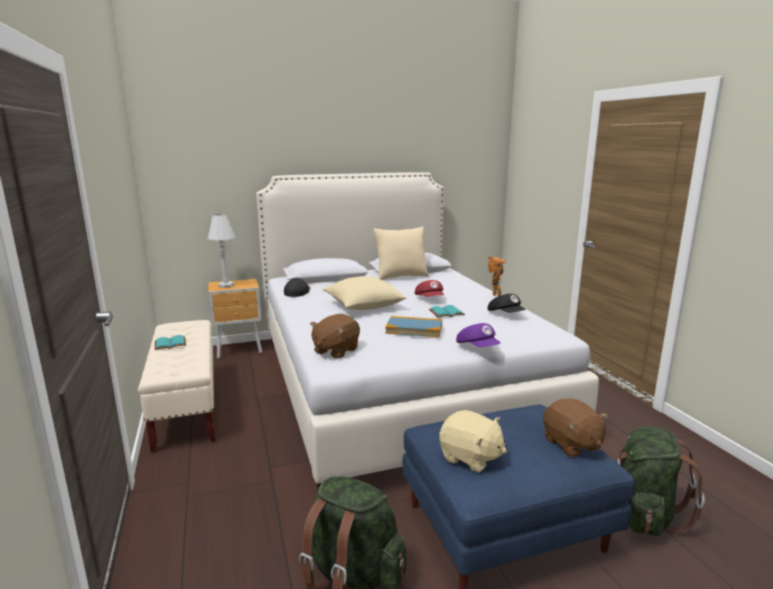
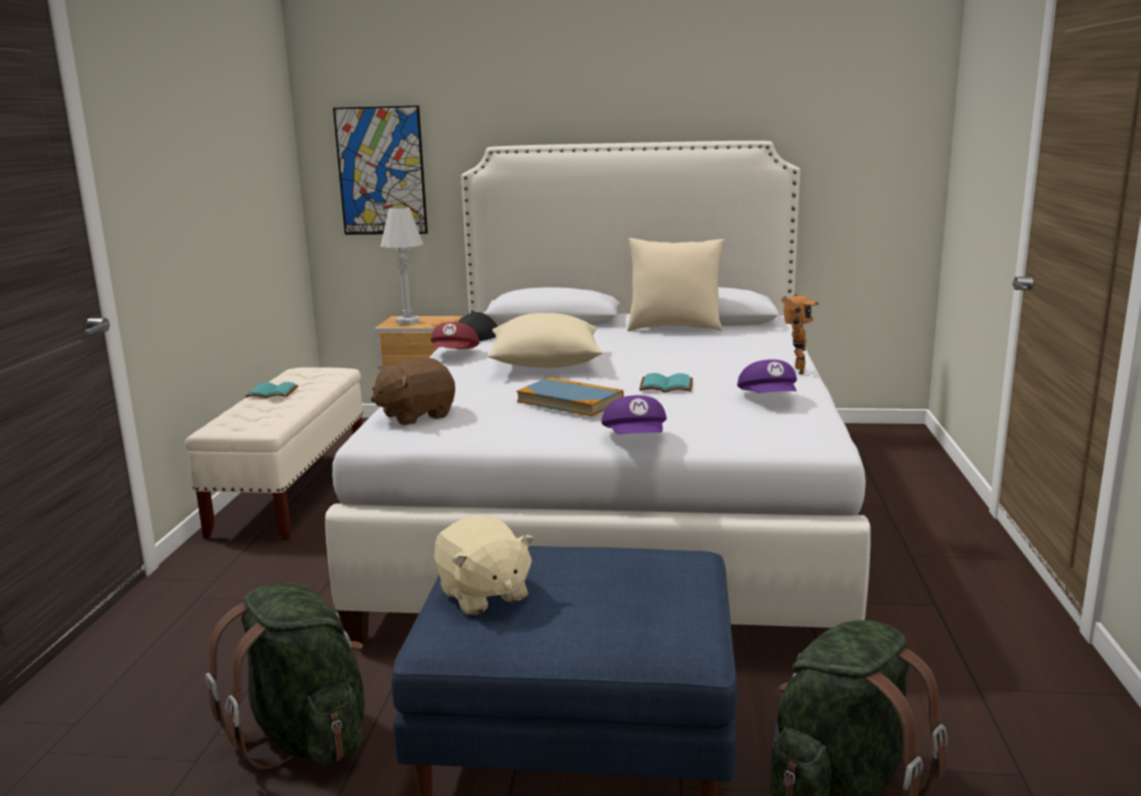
camera: 25 degrees right, 0 degrees up
red cap [415,280,444,297] -> red cap moved to [431,322,479,349]
black cap [488,294,526,313] -> purple cap [737,359,797,393]
brown plush toy [543,398,608,457] -> none
none -> picture [333,106,428,235]

